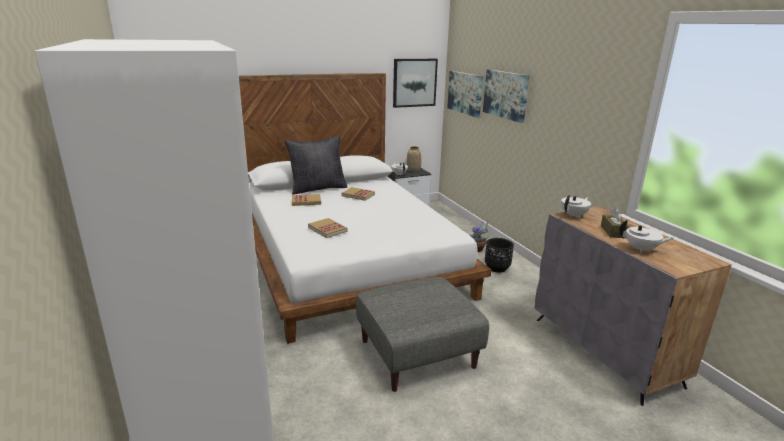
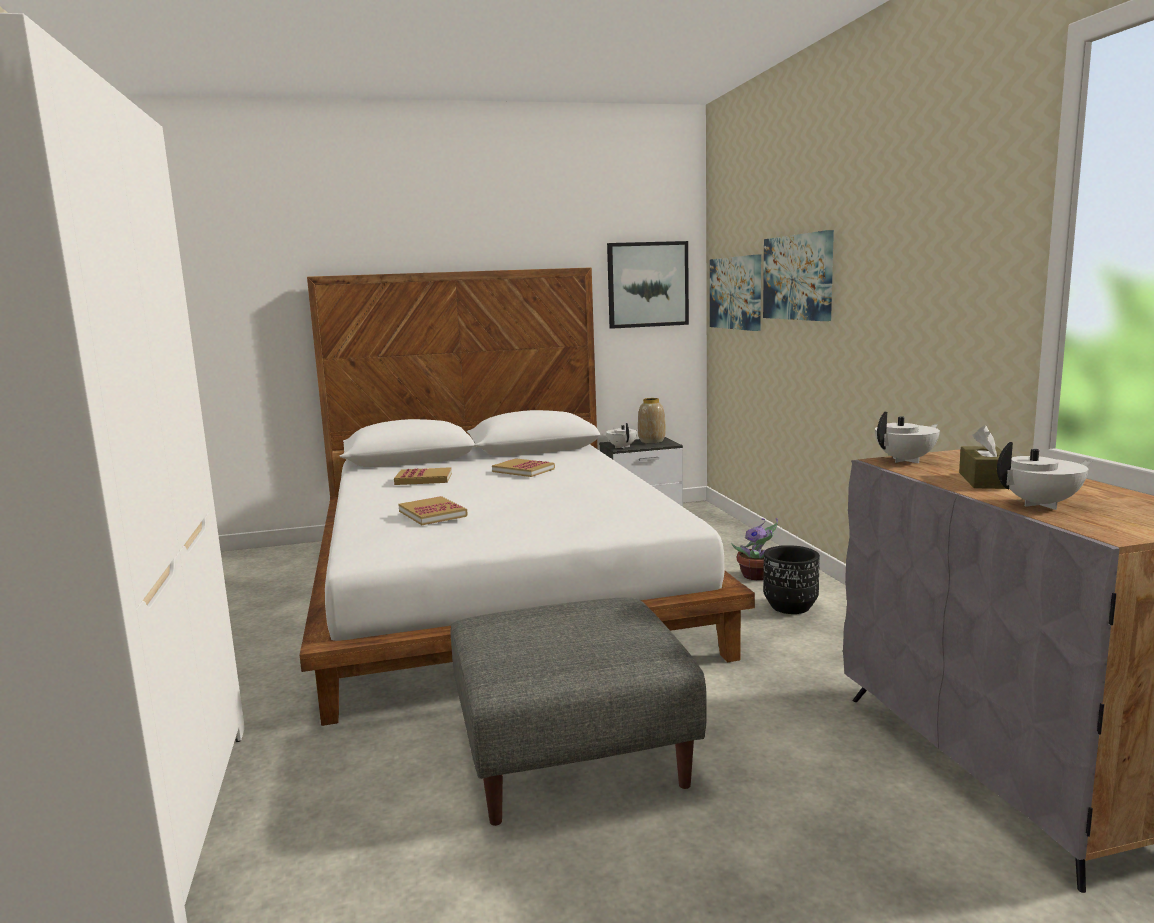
camera: 10 degrees right, 10 degrees down
black pillow [285,136,347,195] -> none
white teapot [619,220,674,253] -> white teapot turned 45 degrees counterclockwise [997,442,1093,510]

